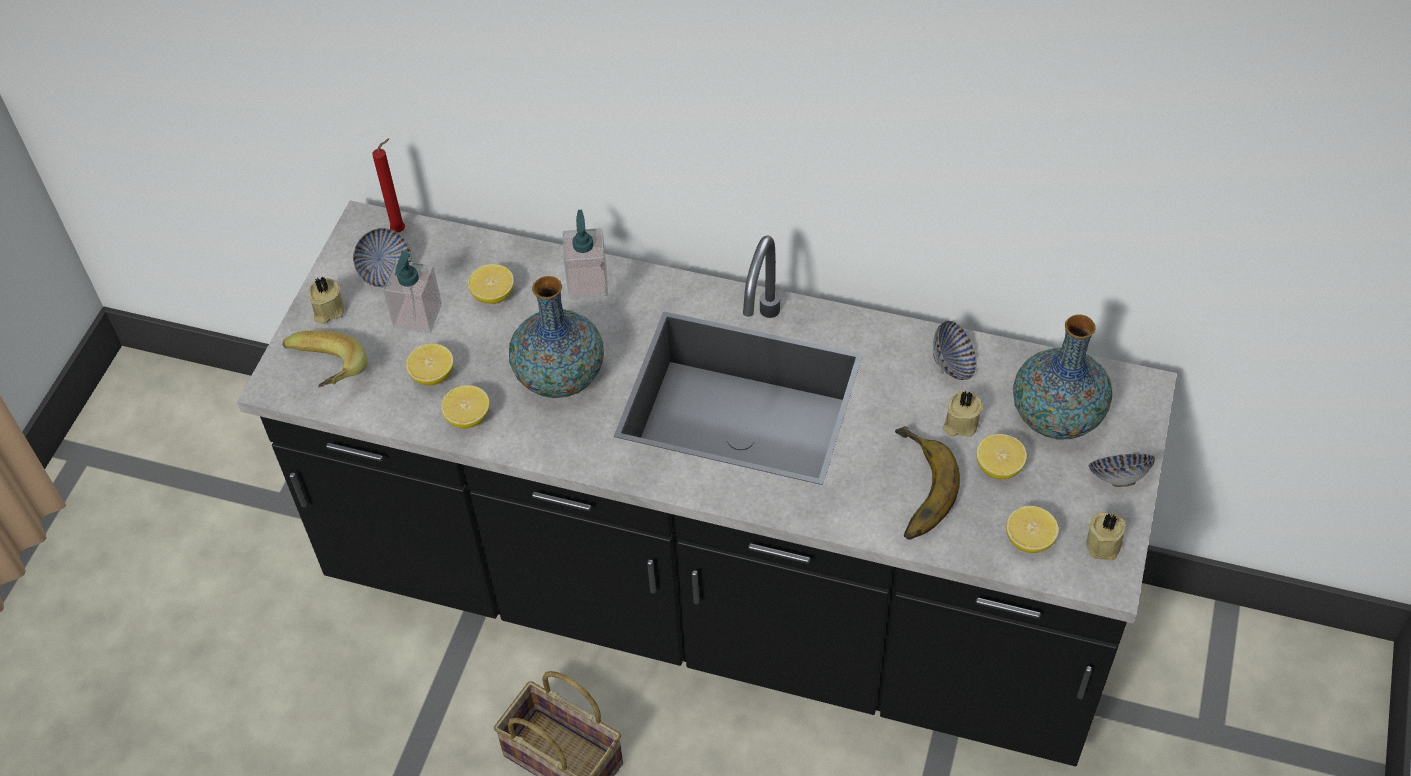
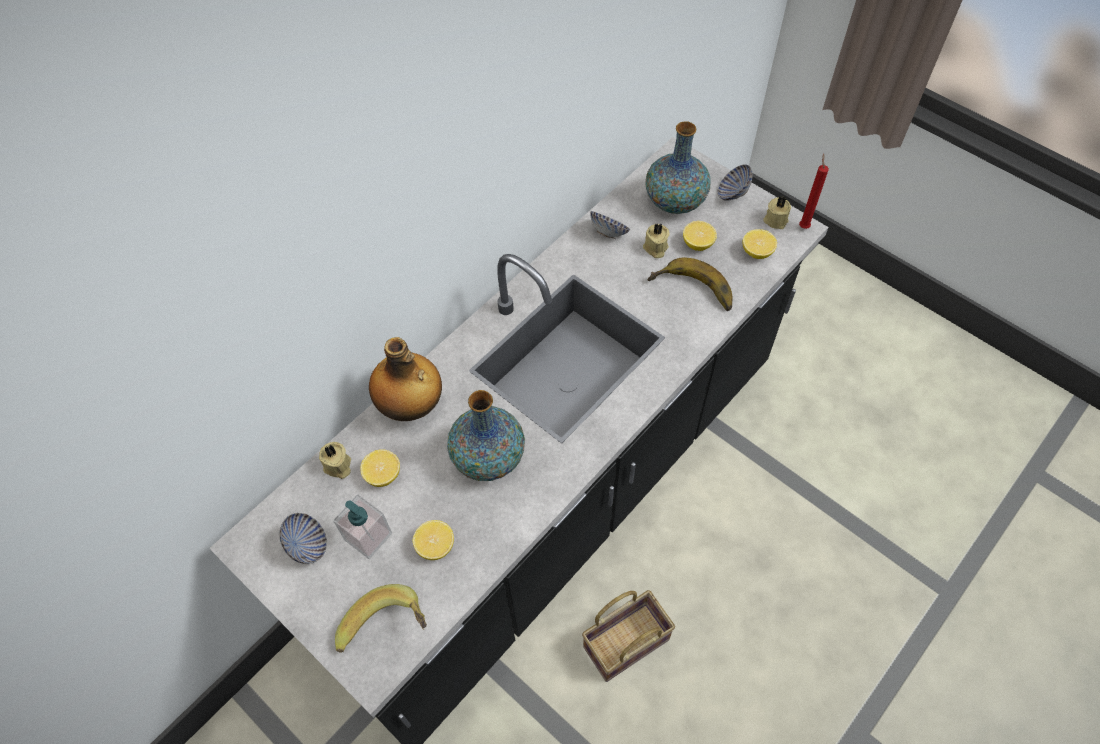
camera: 65 degrees left, 5 degrees up
beige candle [308,276,344,324] -> beige candle moved to [319,442,351,479]
red candle [372,139,405,232] -> red candle moved to [799,154,829,229]
lemon [441,385,490,429] -> none
soap dispenser [563,210,608,299] -> bottle [369,337,442,421]

